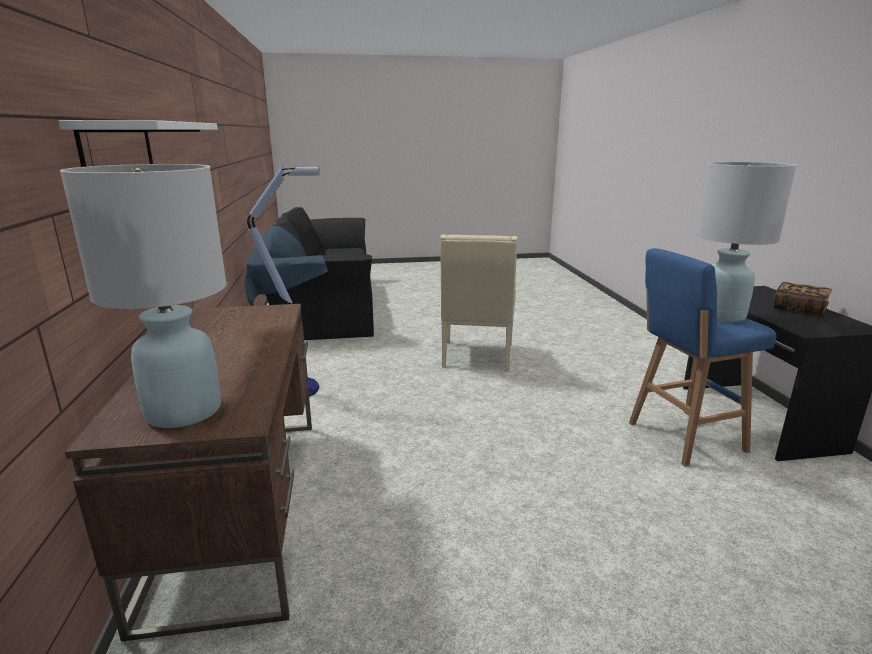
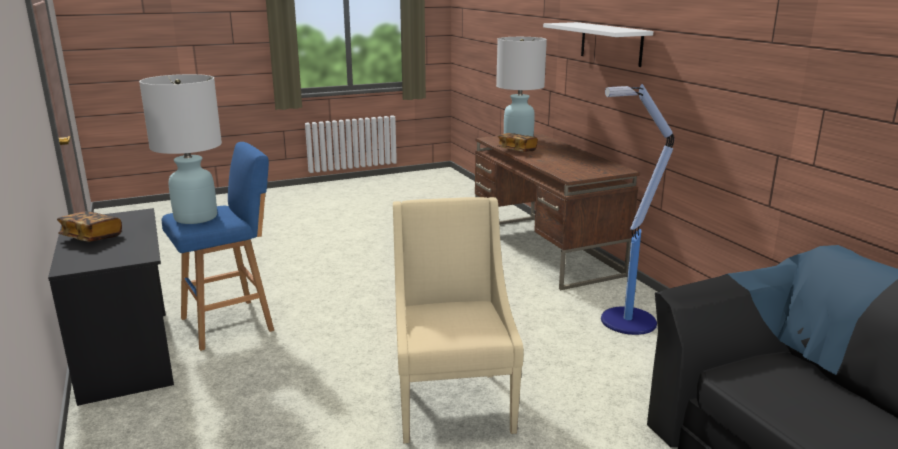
camera: 165 degrees right, 0 degrees up
none -> book [497,133,538,152]

